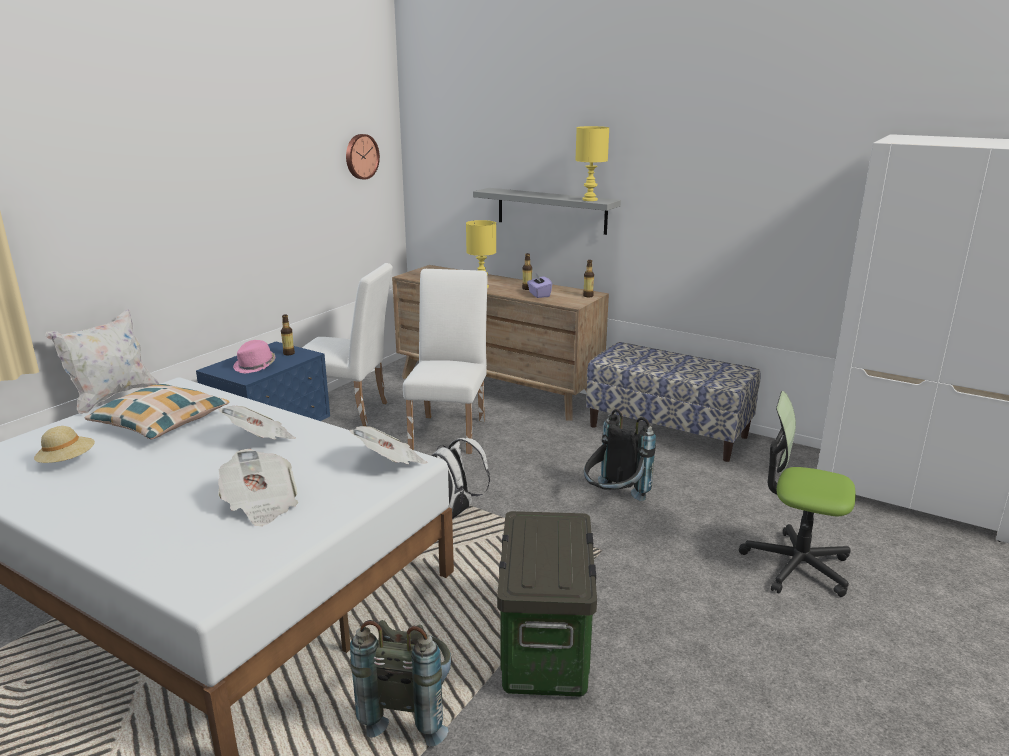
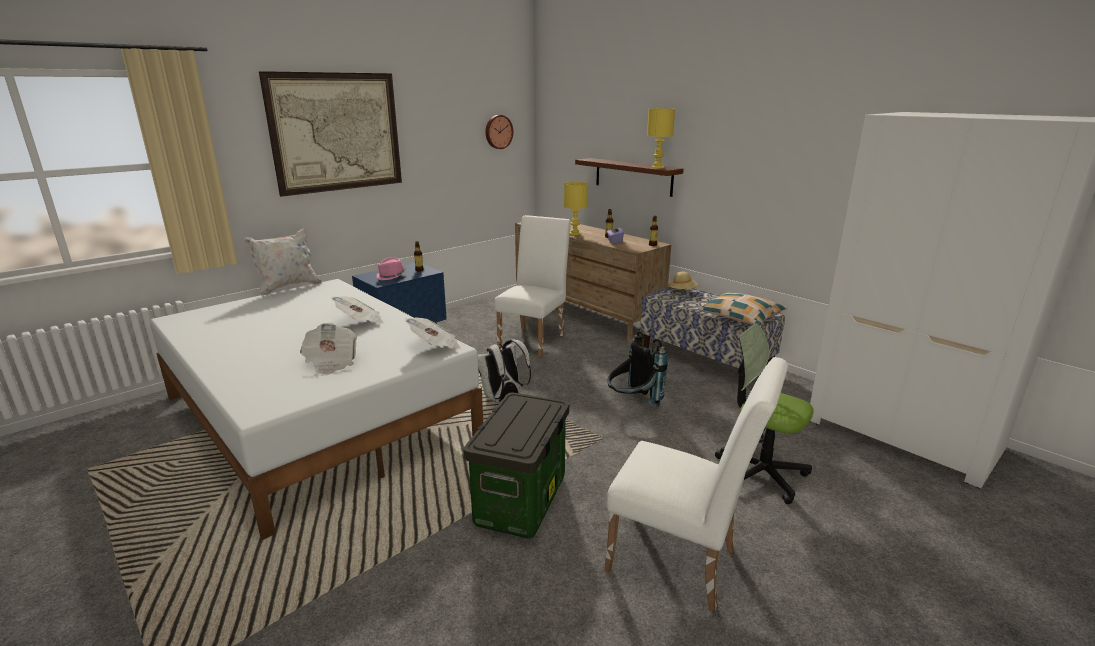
camera: 15 degrees right, 0 degrees up
beige hat [34,426,95,463] -> beige hat moved to [668,272,698,289]
pillow [84,384,229,439] -> pillow moved to [698,292,787,326]
white chair [302,263,393,426] -> white chair moved to [604,357,788,612]
grey backpack [350,620,451,747] -> none
grey shelf [473,188,621,235] -> brown shelf [575,158,684,197]
none -> picture [259,71,402,197]

